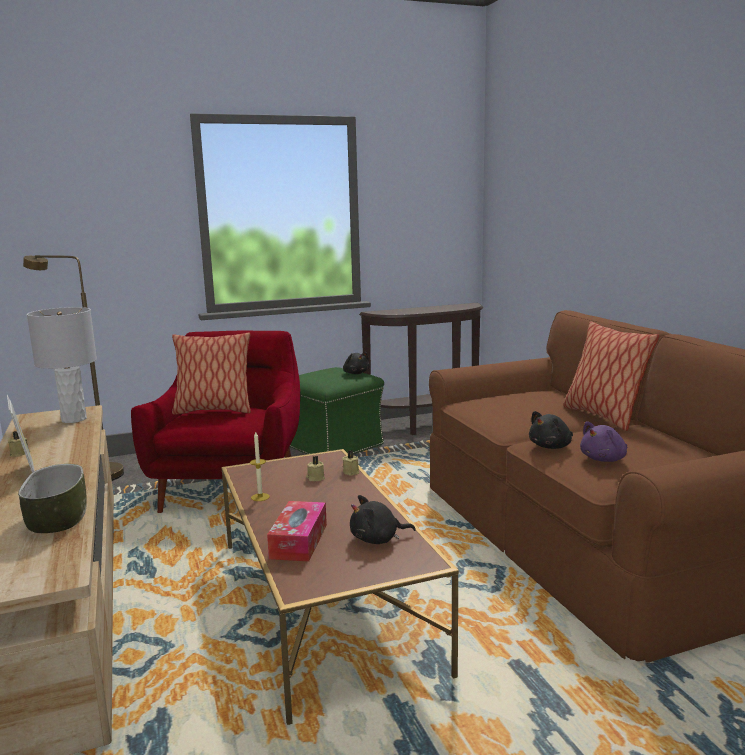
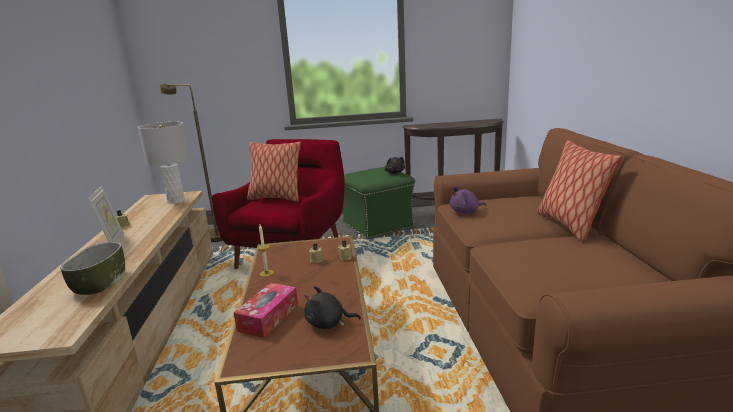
camera: 15 degrees right, 5 degrees up
black plush toy [529,411,573,449] -> none
purple plush toy [580,421,627,462] -> purple plush toy moved to [450,186,486,214]

